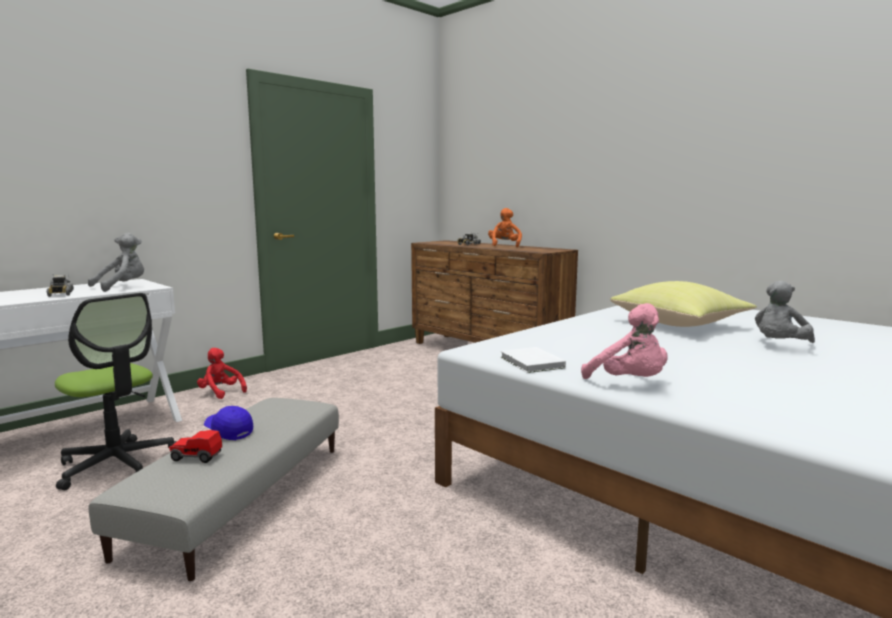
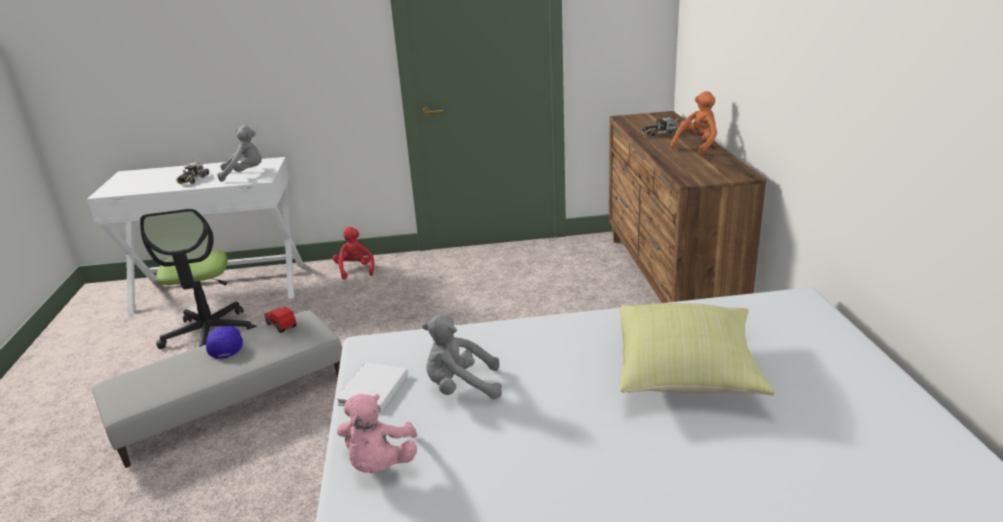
camera: 40 degrees right, 15 degrees up
toy car [168,430,222,463] -> toy car moved to [264,307,296,333]
grey plush toy [755,281,815,343] -> grey plush toy moved to [422,314,502,399]

